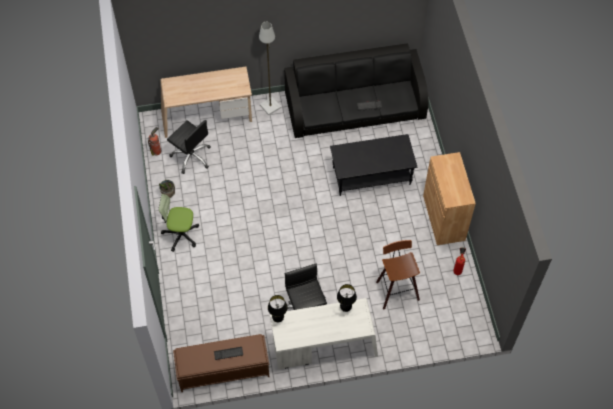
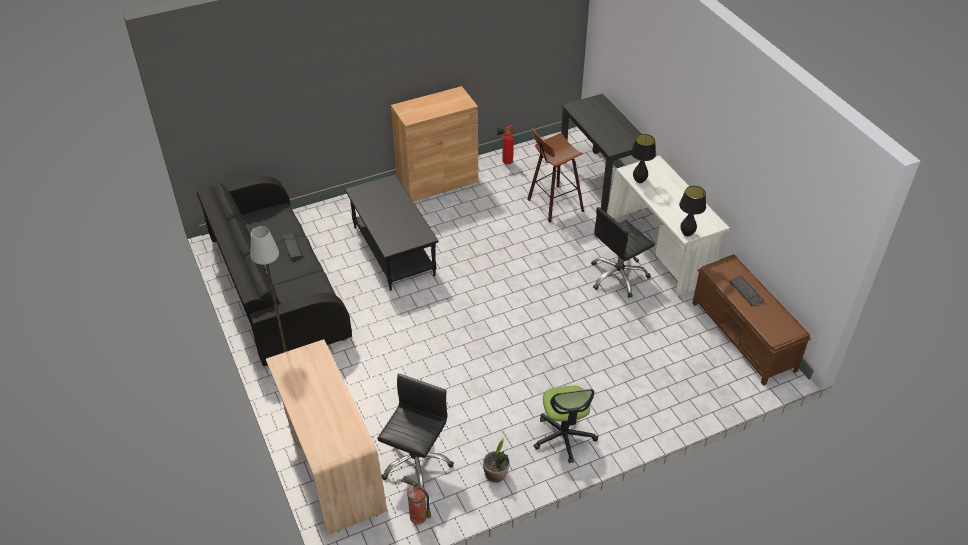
camera: 105 degrees left, 15 degrees down
none -> black desk [561,93,642,212]

